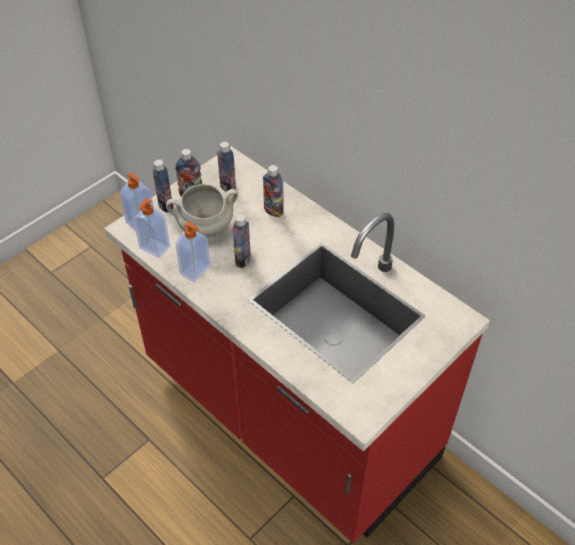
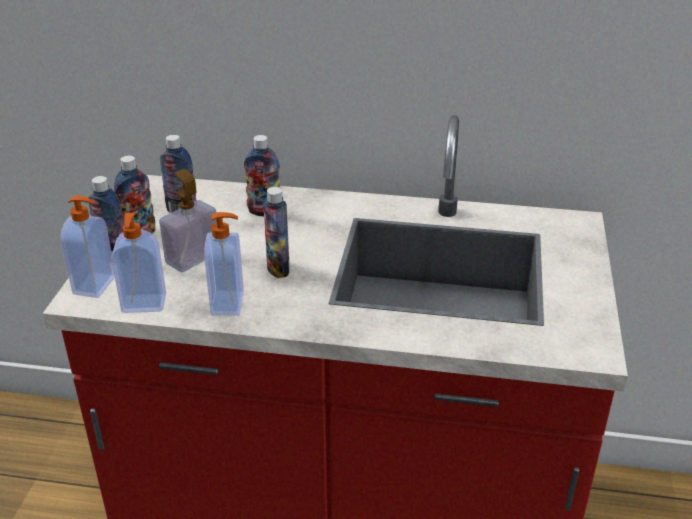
camera: 35 degrees left, 15 degrees down
white cooking pot [166,184,238,236] -> soap dispenser [159,169,216,272]

